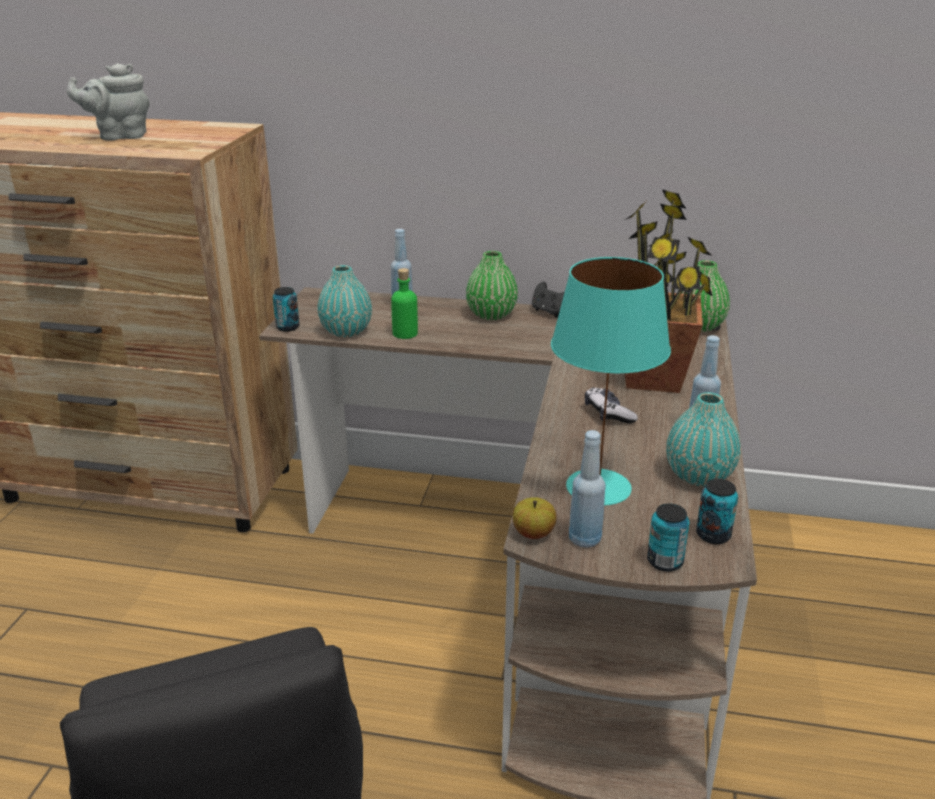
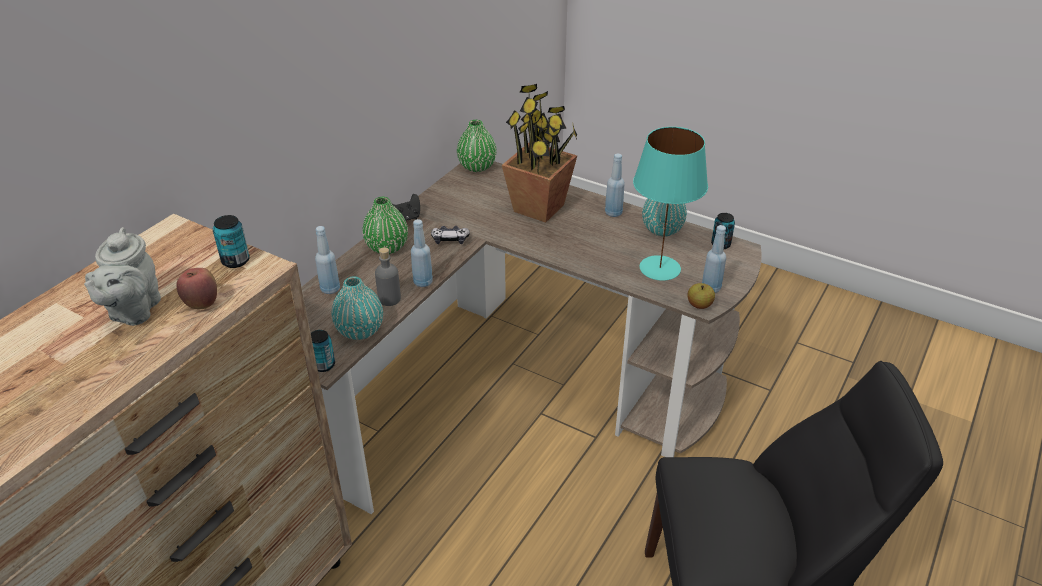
camera: 70 degrees left, 10 degrees up
green bottle [391,268,418,339] -> grey bottle [375,247,401,306]
game controller [585,388,638,423] -> game controller moved to [431,226,470,244]
can [647,503,689,572] -> can moved to [213,215,250,268]
none -> apple [176,268,217,309]
none -> blue bottle [411,219,433,287]

